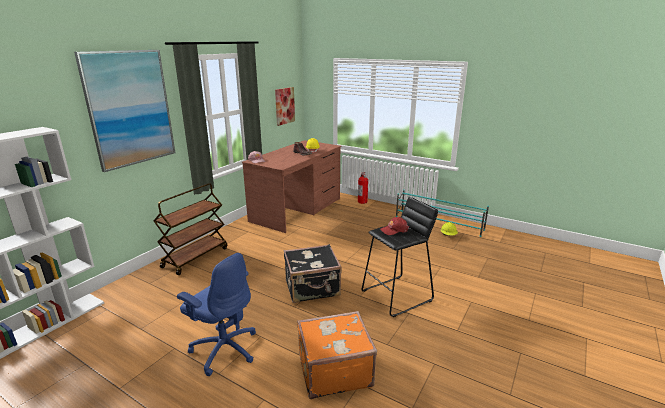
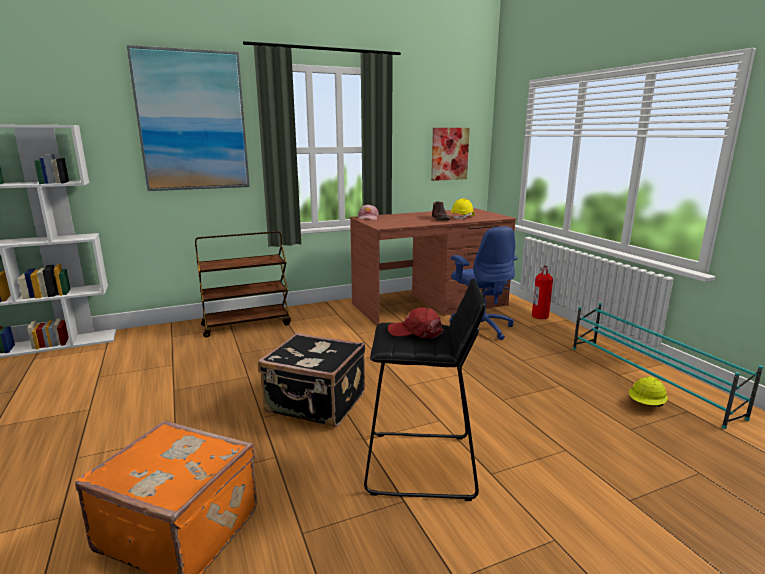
camera: 35 degrees right, 5 degrees down
blue office chair [177,253,256,376] -> blue office chair moved to [449,226,517,340]

